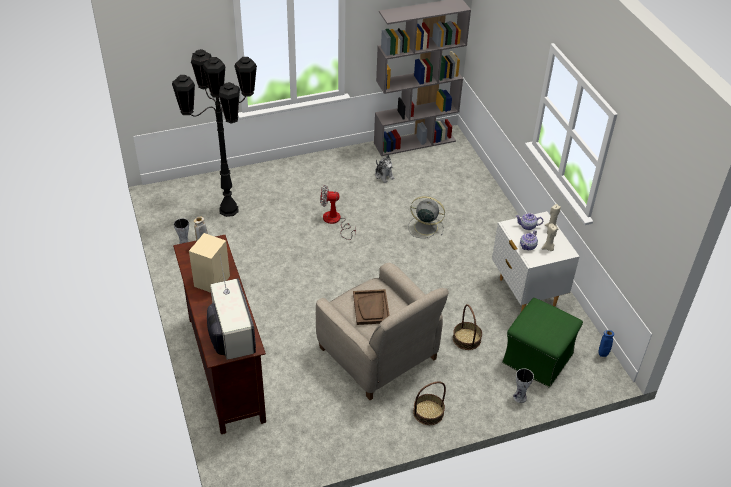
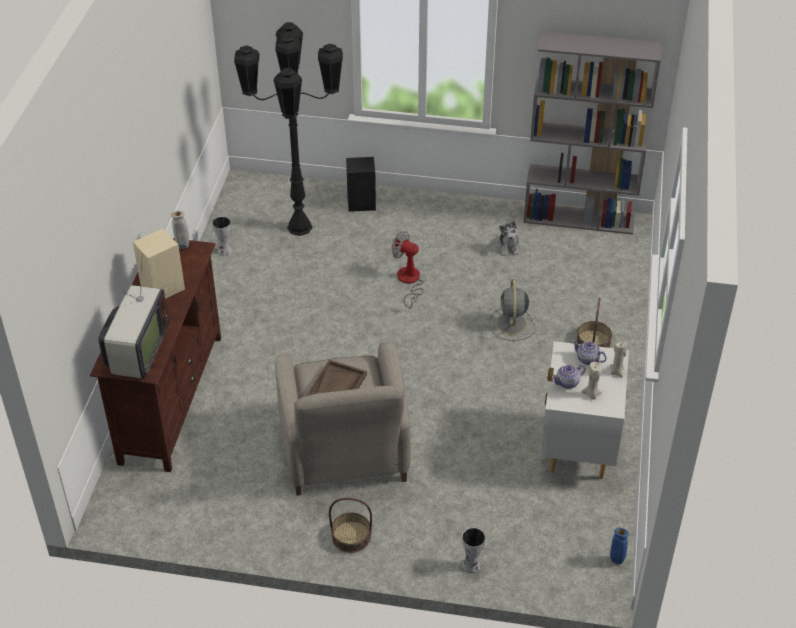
camera: 30 degrees right, 0 degrees up
grey fan [408,196,445,238] -> grey fan turned 135 degrees counterclockwise [489,279,535,341]
basket [453,304,482,350] -> basket moved to [576,298,612,348]
green ottoman [502,298,583,387] -> none
none -> black speaker [346,157,376,212]

